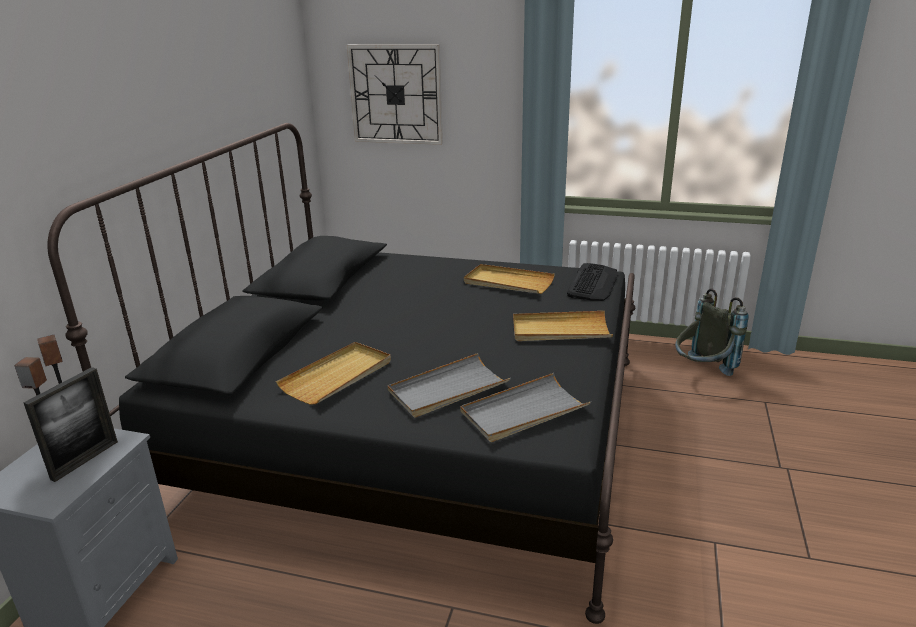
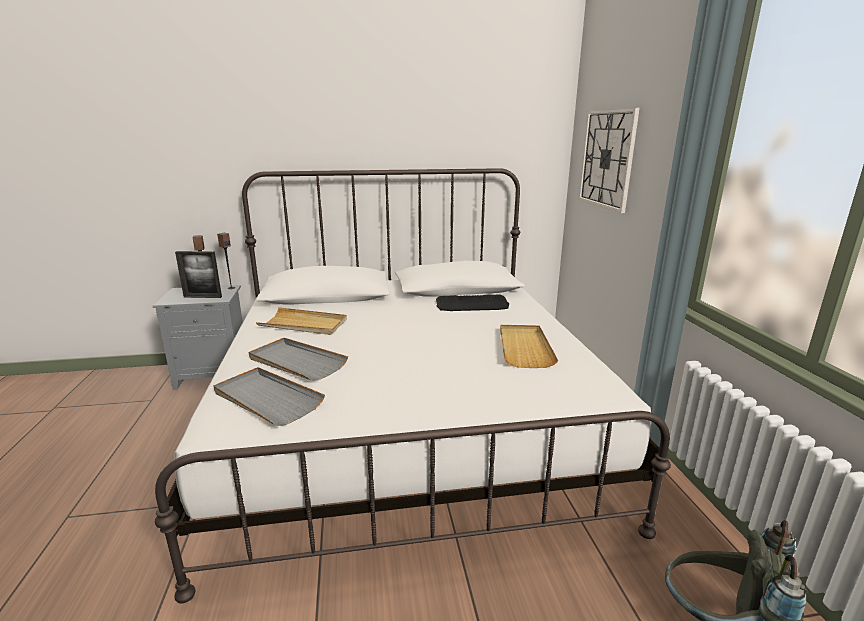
camera: 65 degrees right, 5 degrees down
black bed [47,123,635,624] -> white bed [155,168,671,603]
beige tray [513,311,613,341] -> none
keyboard [567,263,618,301] -> keyboard moved to [436,295,509,311]

